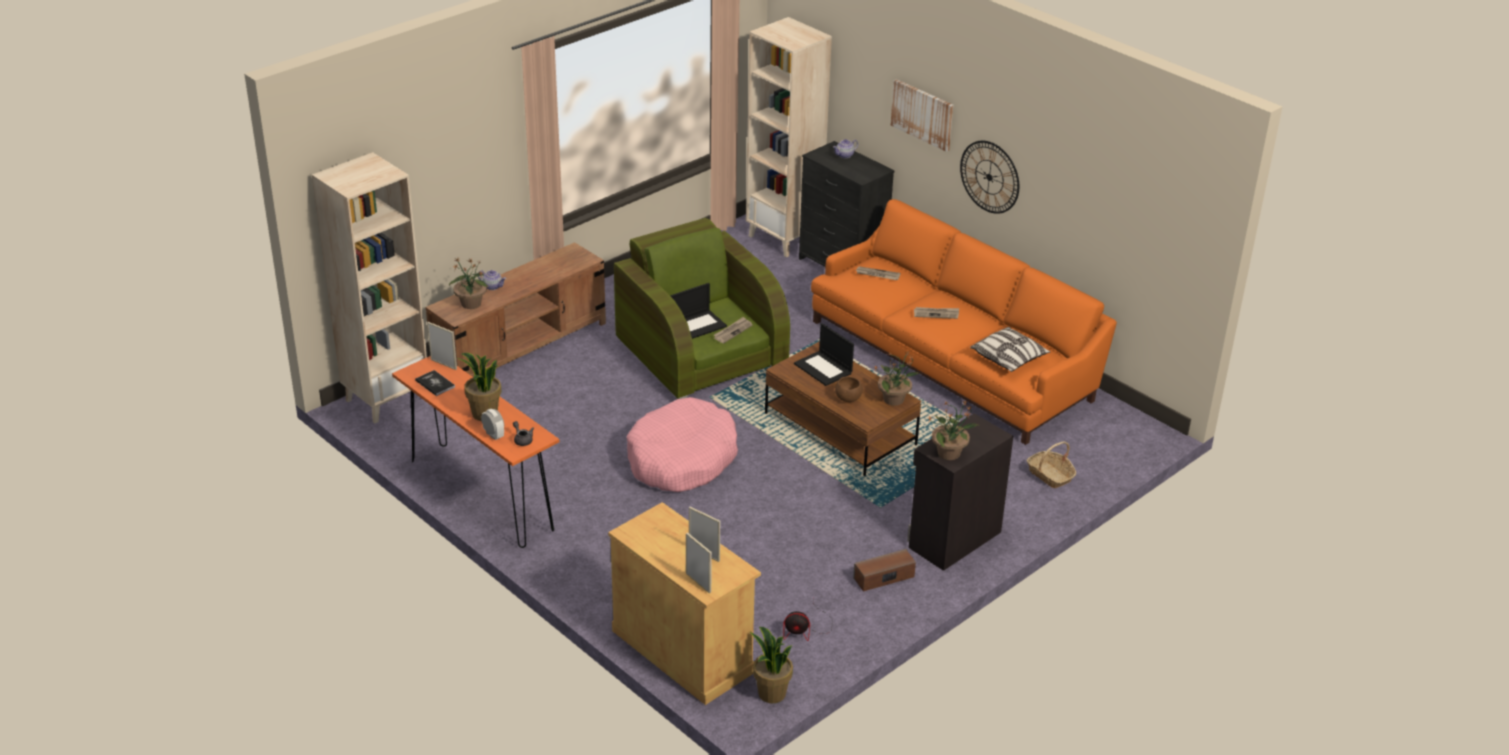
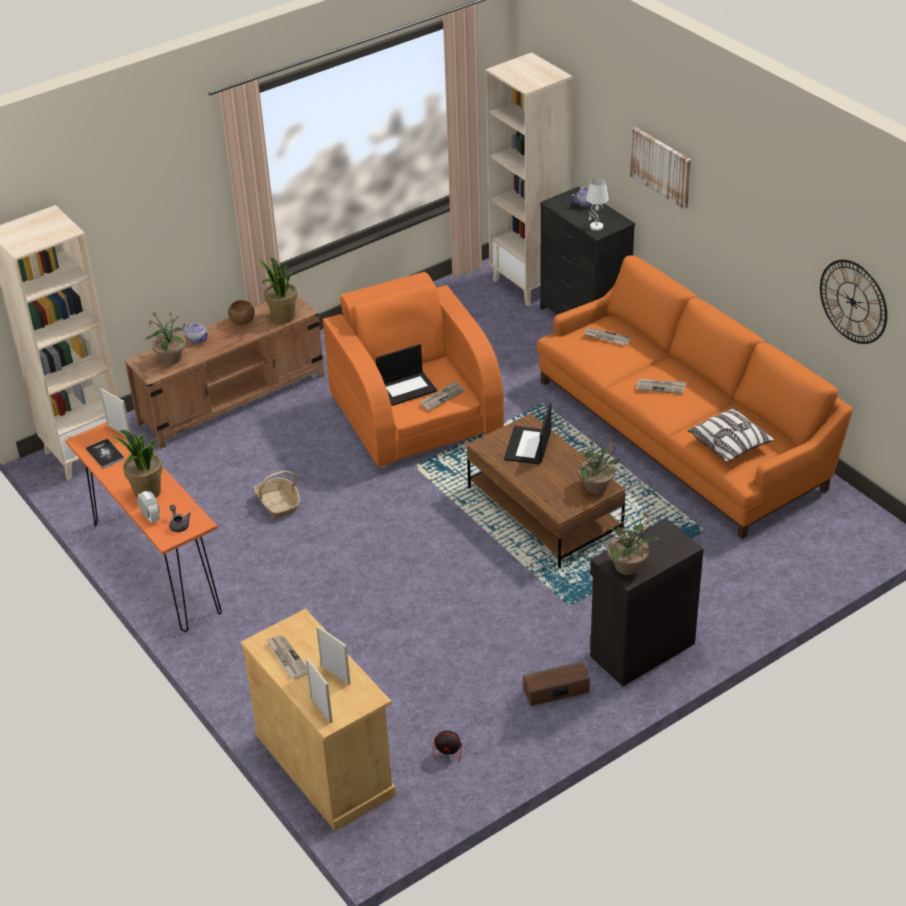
camera: 10 degrees right, 5 degrees up
green armchair [614,218,790,399] -> orange armchair [323,272,504,469]
pink dog bed [627,397,738,492] -> none
potted plant [750,627,793,704] -> potted plant moved to [259,258,297,324]
laptop [794,323,854,386] -> laptop turned 45 degrees clockwise [504,403,552,464]
brown bowl [835,376,863,402] -> brown bowl moved to [228,300,255,325]
wall clock [960,141,1019,214] -> wall clock moved to [820,260,887,344]
basket [1026,441,1076,488] -> basket moved to [254,471,300,518]
none -> newspaper [266,635,308,679]
none -> white table lamp [586,178,609,231]

